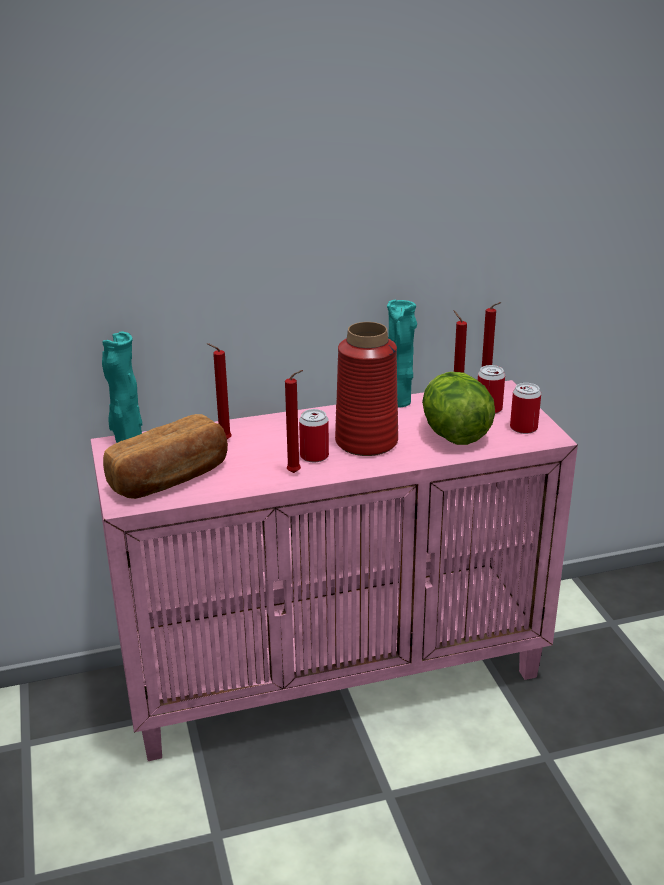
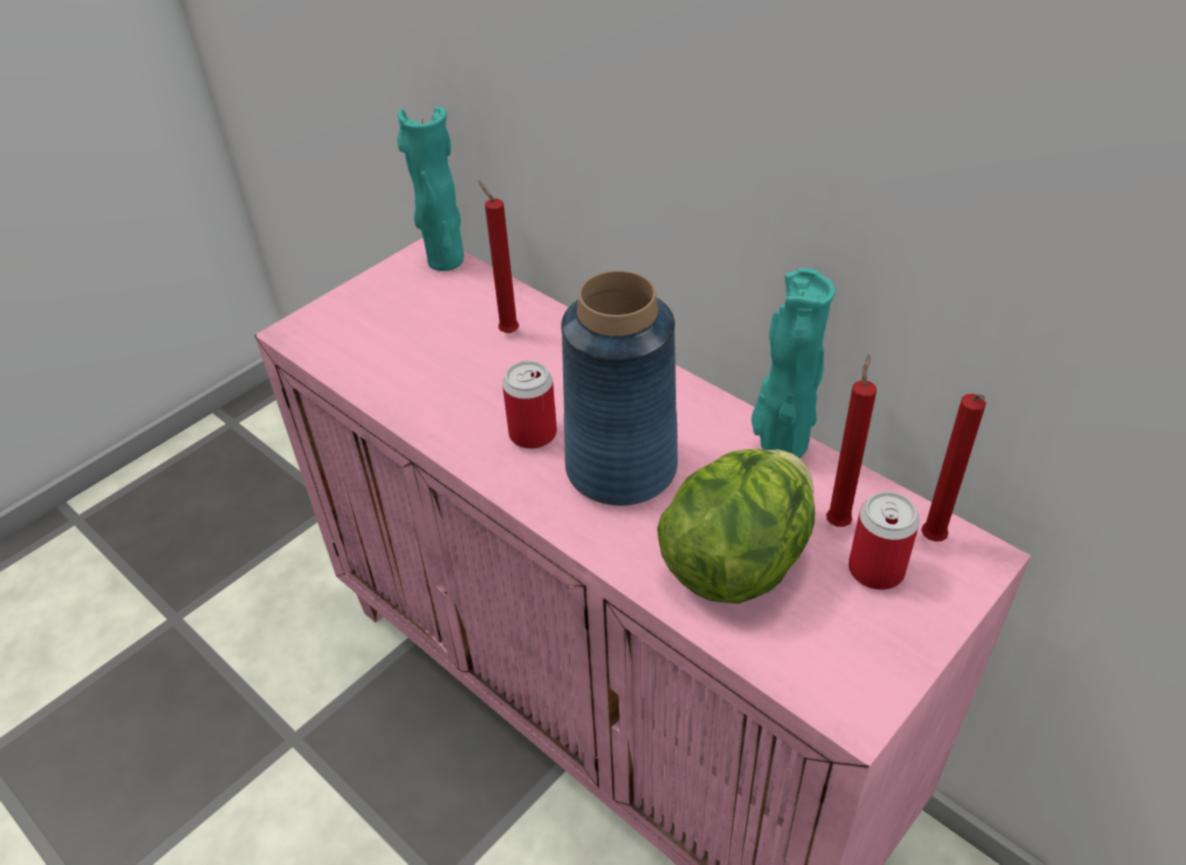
camera: 60 degrees right, 15 degrees up
bread [103,414,228,499] -> none
red candle [285,370,303,473] -> none
red vase [335,322,398,456] -> blue vase [561,270,678,506]
can [510,383,541,434] -> none

